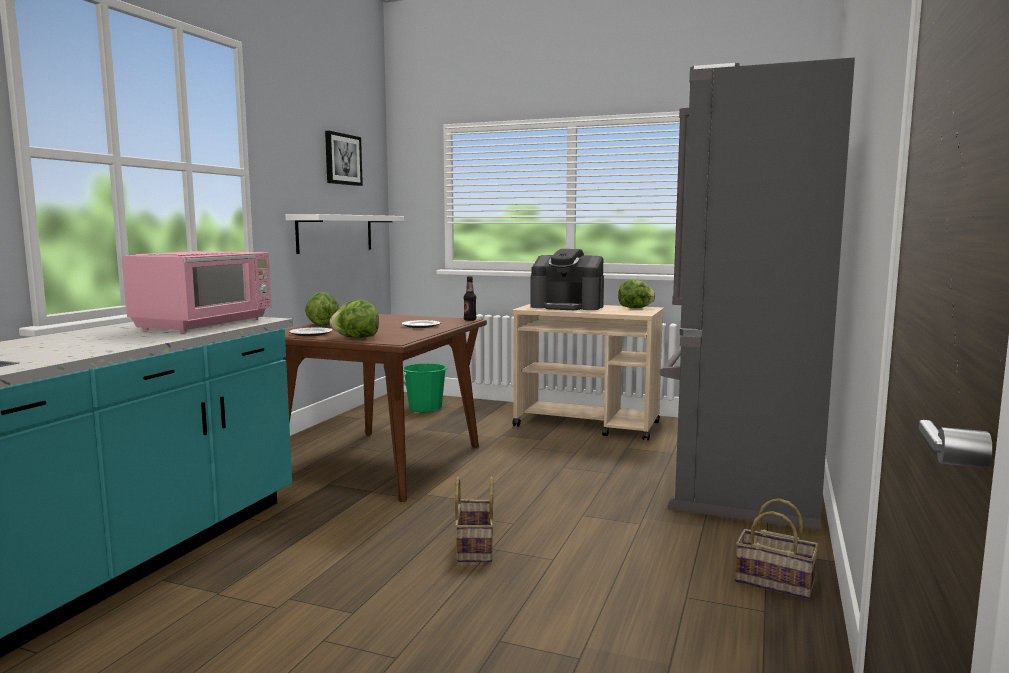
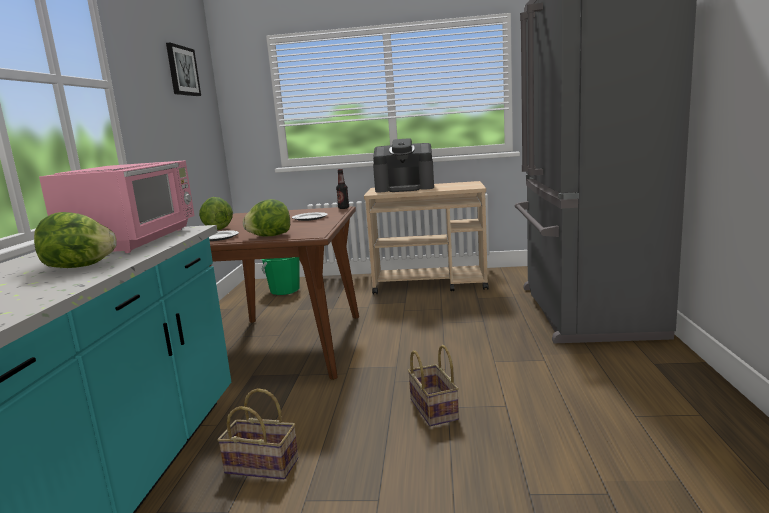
camera: 15 degrees left, 5 degrees up
white shelf [286,214,404,254] -> none
lettuce [618,279,655,308] -> lettuce moved to [34,212,117,268]
basket [735,498,819,599] -> basket moved to [218,388,298,480]

